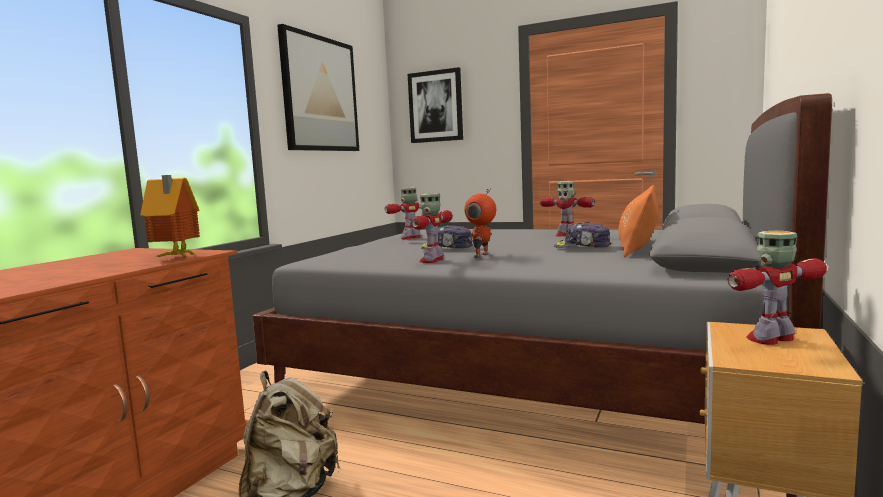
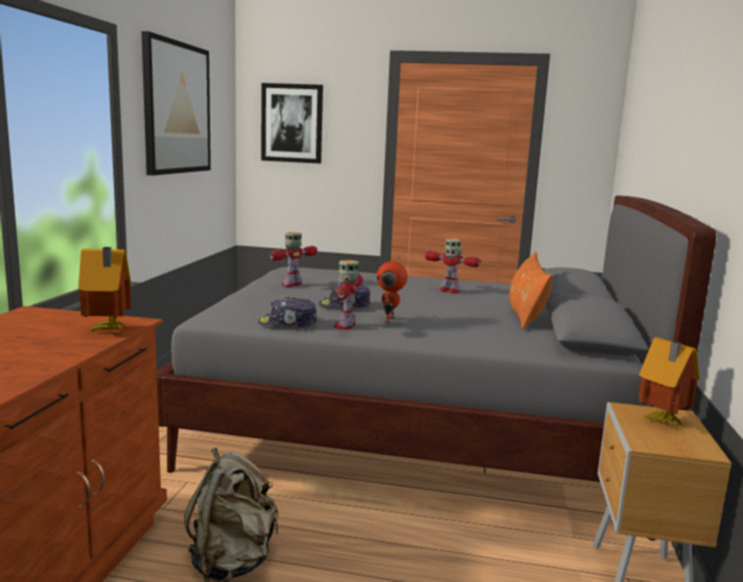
camera: 15 degrees left, 5 degrees up
cap [554,222,611,248] -> cap moved to [258,297,317,327]
toy robot [728,231,827,345] -> toy house [638,337,700,429]

